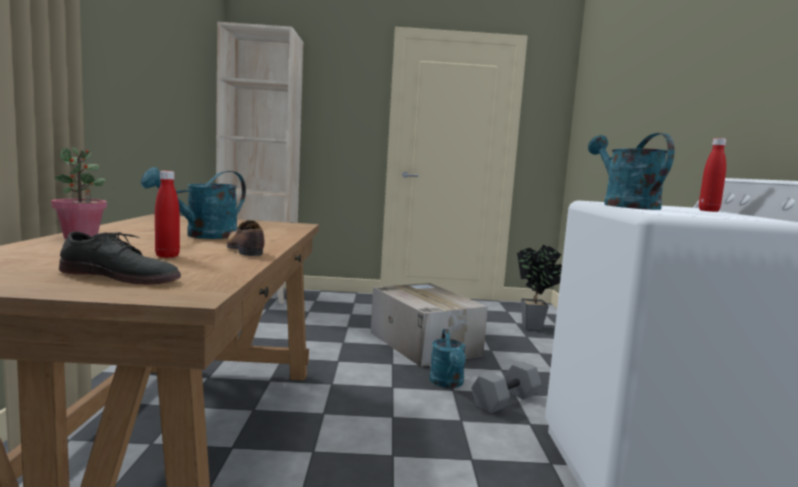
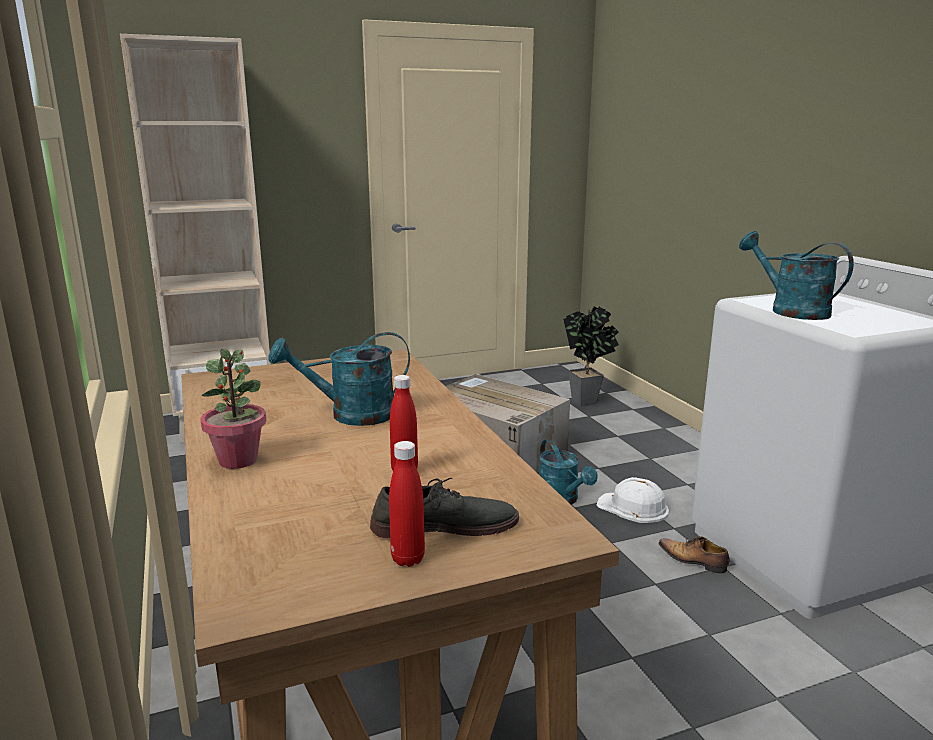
camera: 20 degrees left, 10 degrees up
turquoise watering can [141,167,246,239] -> turquoise watering can turned 60 degrees clockwise [268,332,410,426]
shoe [227,220,265,256] -> shoe moved to [659,536,730,574]
grey dumbbell [472,361,542,413] -> white hard hat [597,477,669,523]
red bottle [699,138,726,212] -> red bottle moved to [389,441,425,567]

